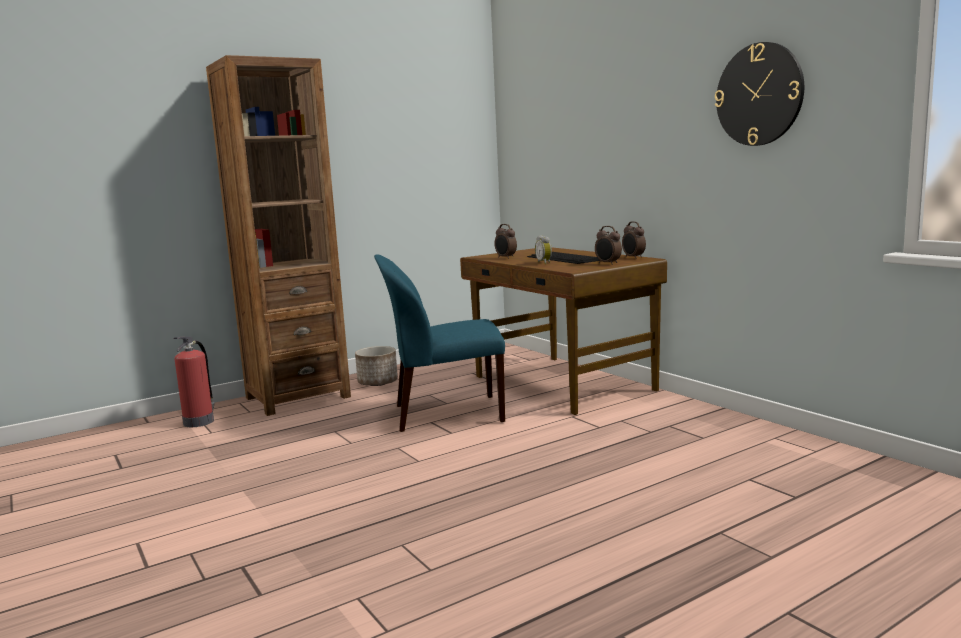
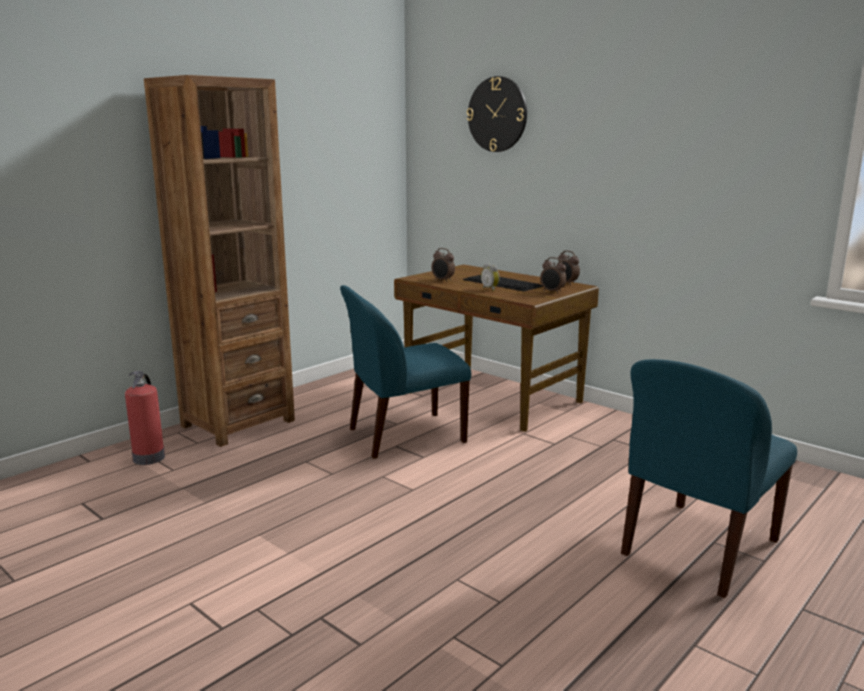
camera: 15 degrees left, 5 degrees up
planter [355,346,398,386] -> none
wall clock [715,42,804,146] -> wall clock moved to [467,76,527,152]
none -> blue chair [621,359,797,598]

